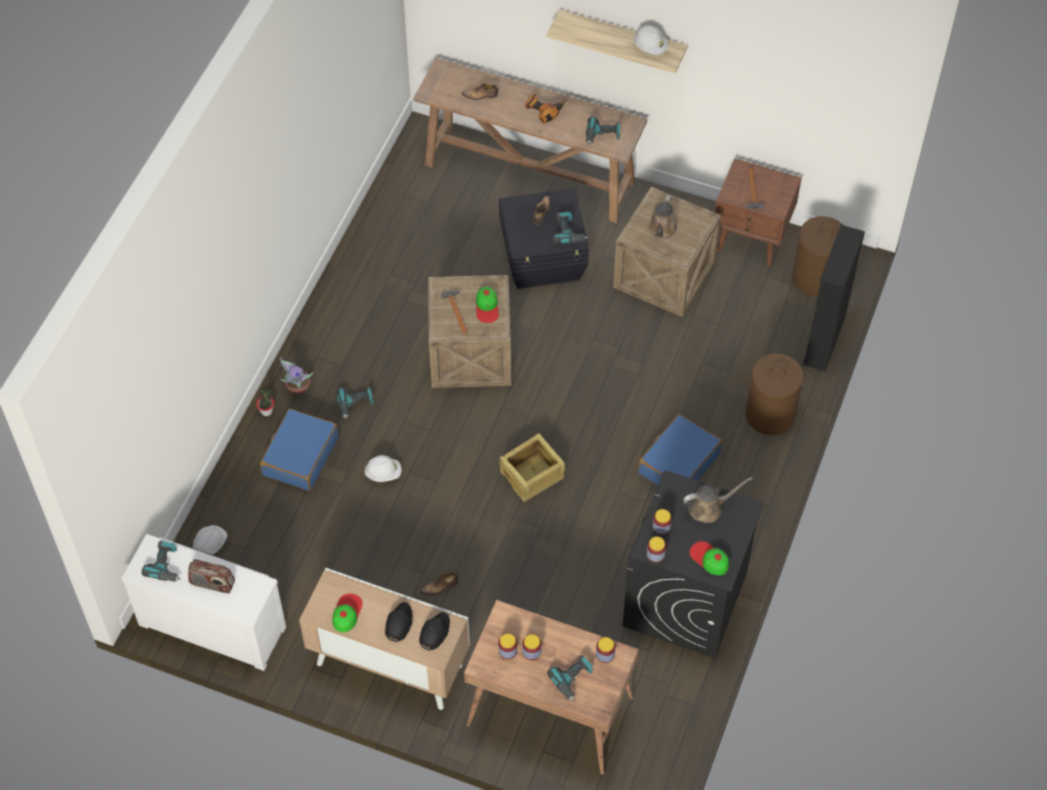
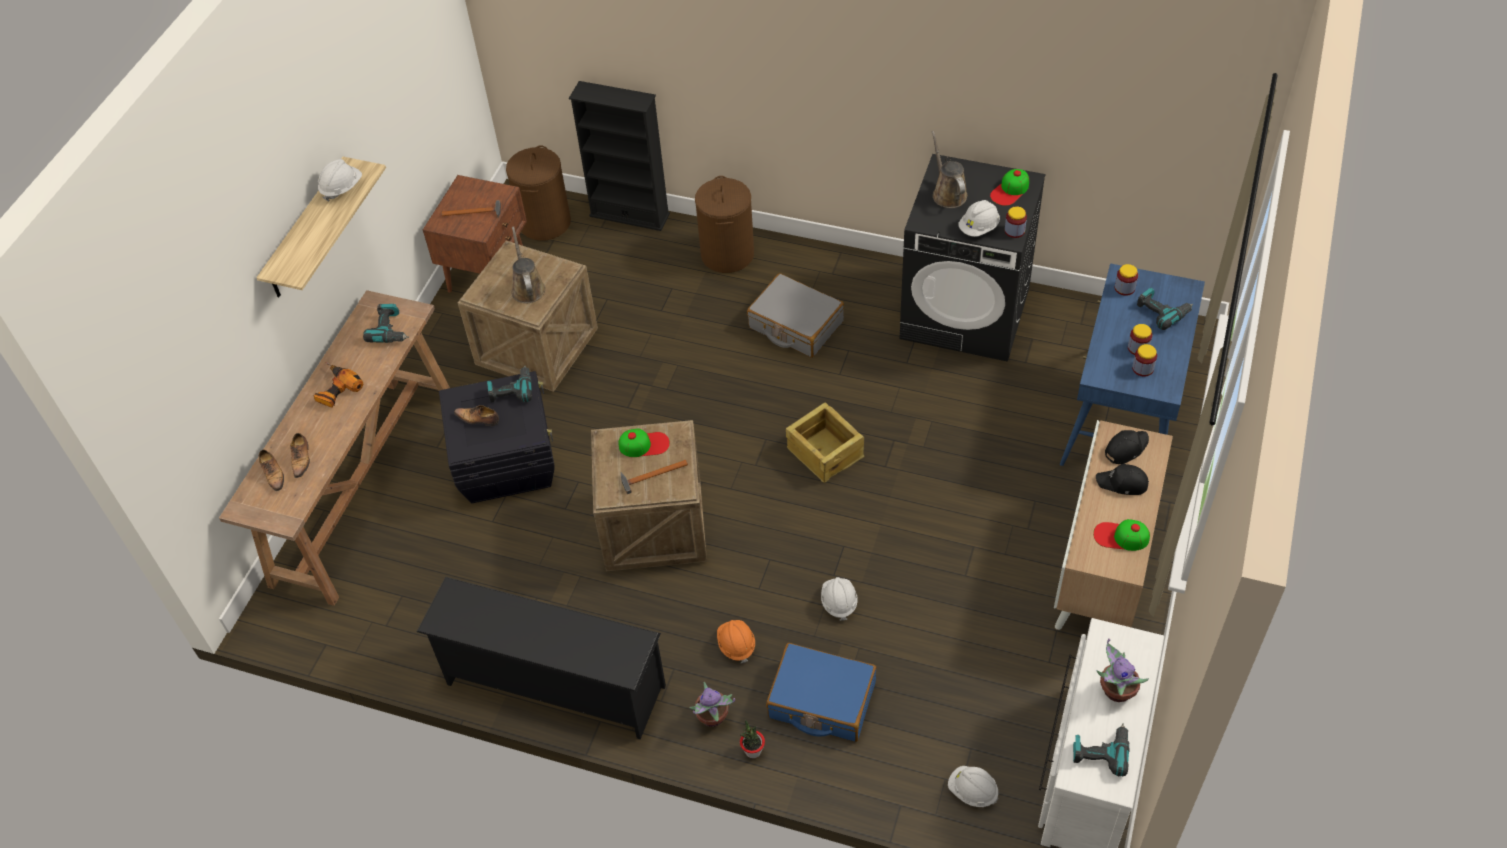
camera: 90 degrees left, 5 degrees down
radio [188,559,235,593] -> potted plant [1096,639,1149,702]
power drill [336,387,374,419] -> orange hard hat [717,620,755,663]
black cap [419,612,450,651] -> black cap turned 120 degrees clockwise [1105,430,1149,464]
shoe [420,573,458,595] -> shoe moved to [259,450,284,491]
brown desk [464,600,638,775] -> blue desk [1060,263,1205,466]
blue suitcase [638,414,722,485] -> grey suitcase [747,273,844,358]
brown watering can [649,195,677,239] -> brown watering can turned 120 degrees counterclockwise [511,226,546,303]
jar [652,509,672,535] -> white hard hat [958,200,1000,237]
none -> black shoe rack [417,577,666,739]

